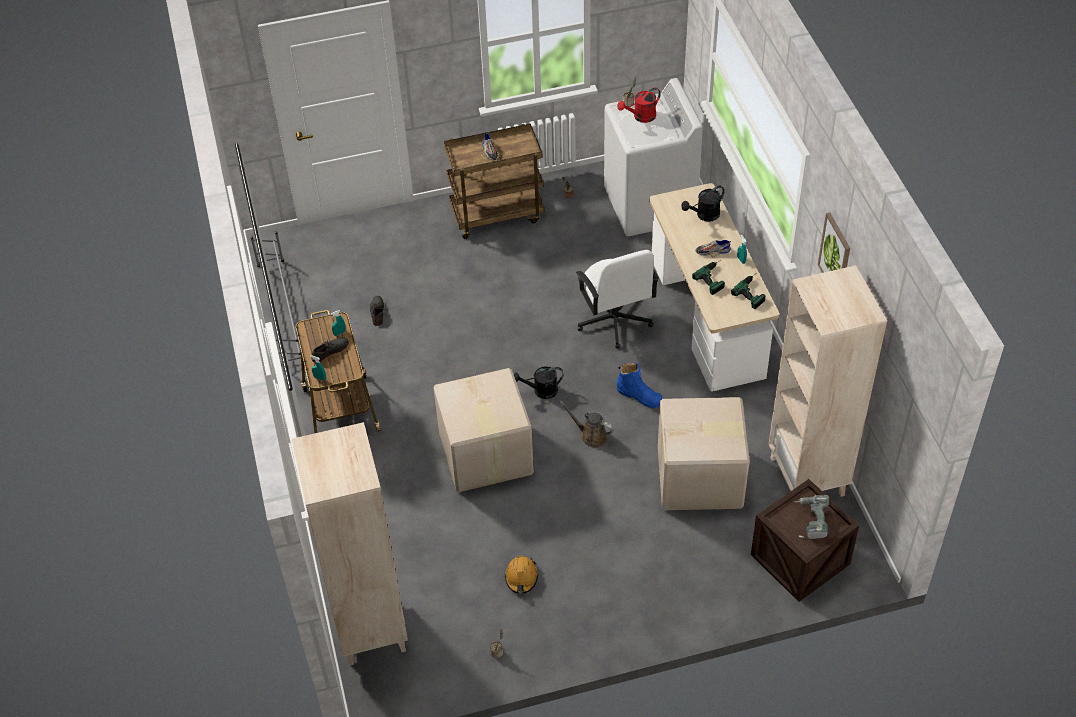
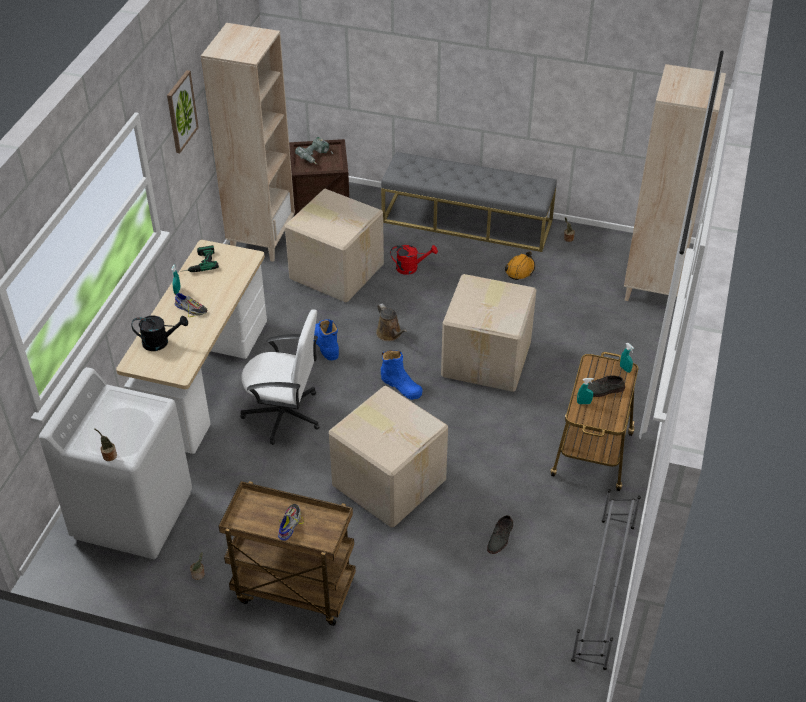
camera: 150 degrees left, 5 degrees down
black watering can [514,366,563,399] -> blue boot [381,350,423,400]
white office chair [576,250,659,349] -> white office chair turned 90 degrees clockwise [241,309,320,445]
red watering can [617,88,660,123] -> red watering can moved to [391,245,438,275]
power drill [692,260,725,295] -> none
none -> cardboard box [329,386,448,527]
none -> grey bench [381,152,557,252]

